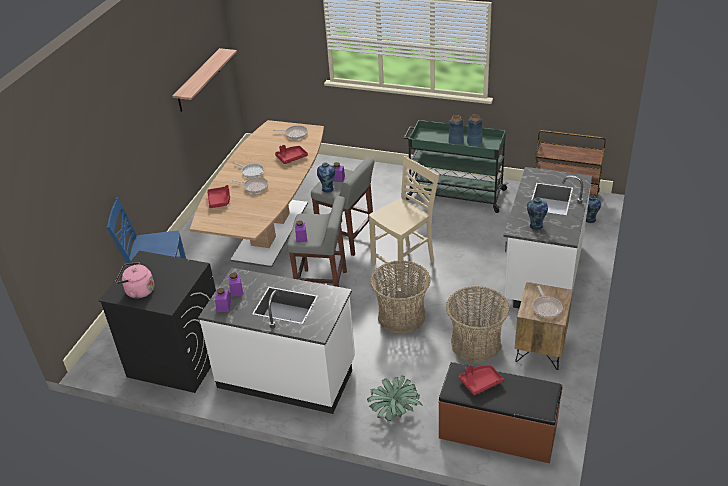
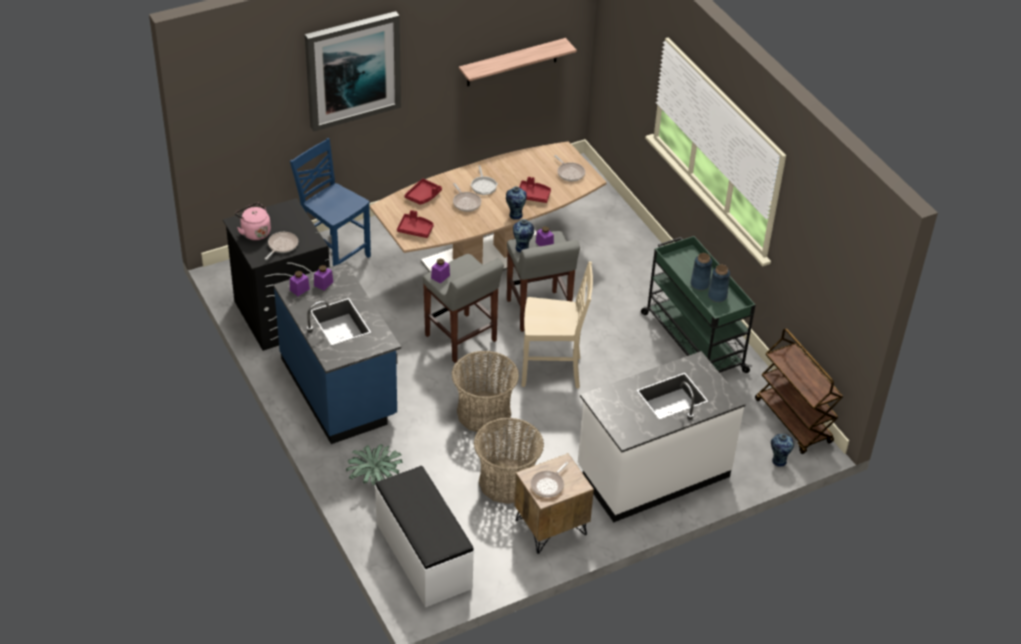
camera: 40 degrees right, 5 degrees up
white counter [198,268,355,414] -> blue counter [273,262,401,444]
brown bench [438,362,563,463] -> white bench [375,466,474,607]
red tray [459,365,503,395] -> red tray moved to [397,210,434,238]
vase [527,197,548,230] -> vase moved to [506,187,527,220]
none -> frying pan [265,232,298,260]
none -> picture [305,11,401,132]

